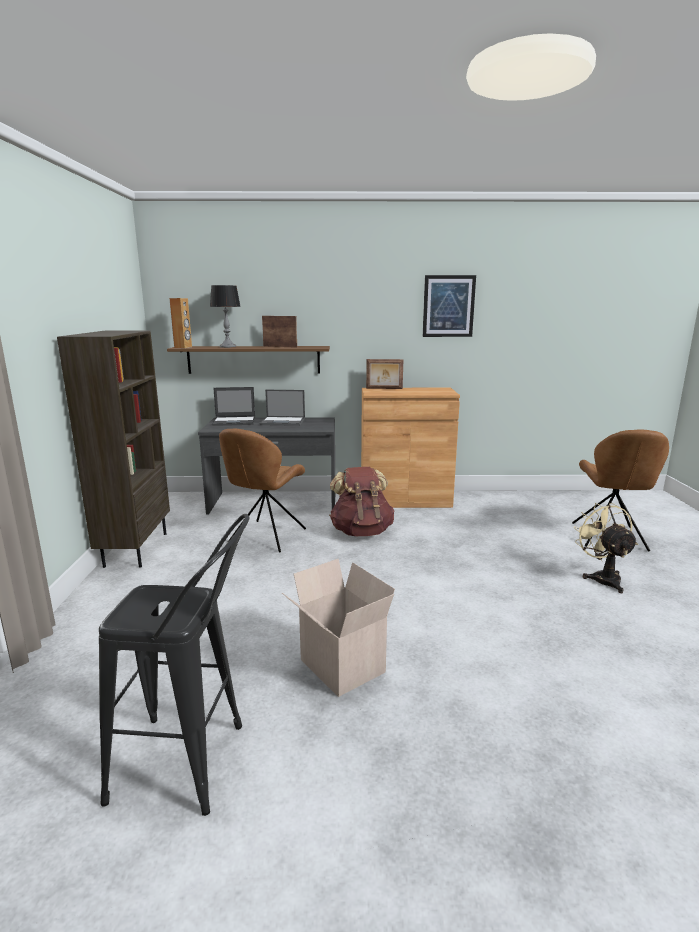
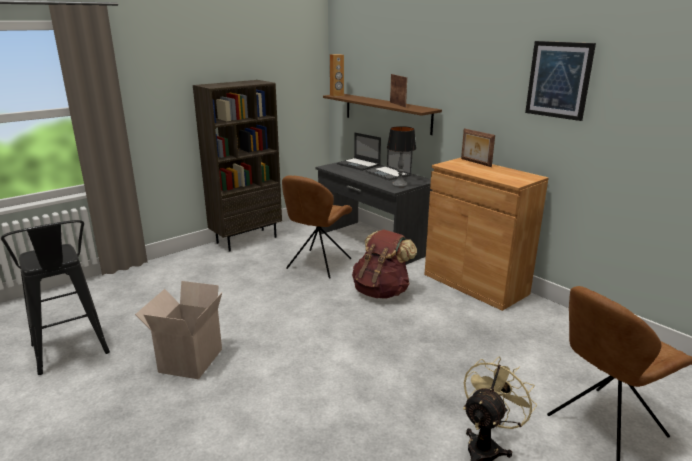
camera: 50 degrees right, 5 degrees up
table lamp [210,285,241,348] -> table lamp moved to [387,126,416,187]
brown chair [219,429,306,552] -> brown chair turned 45 degrees counterclockwise [282,175,352,279]

